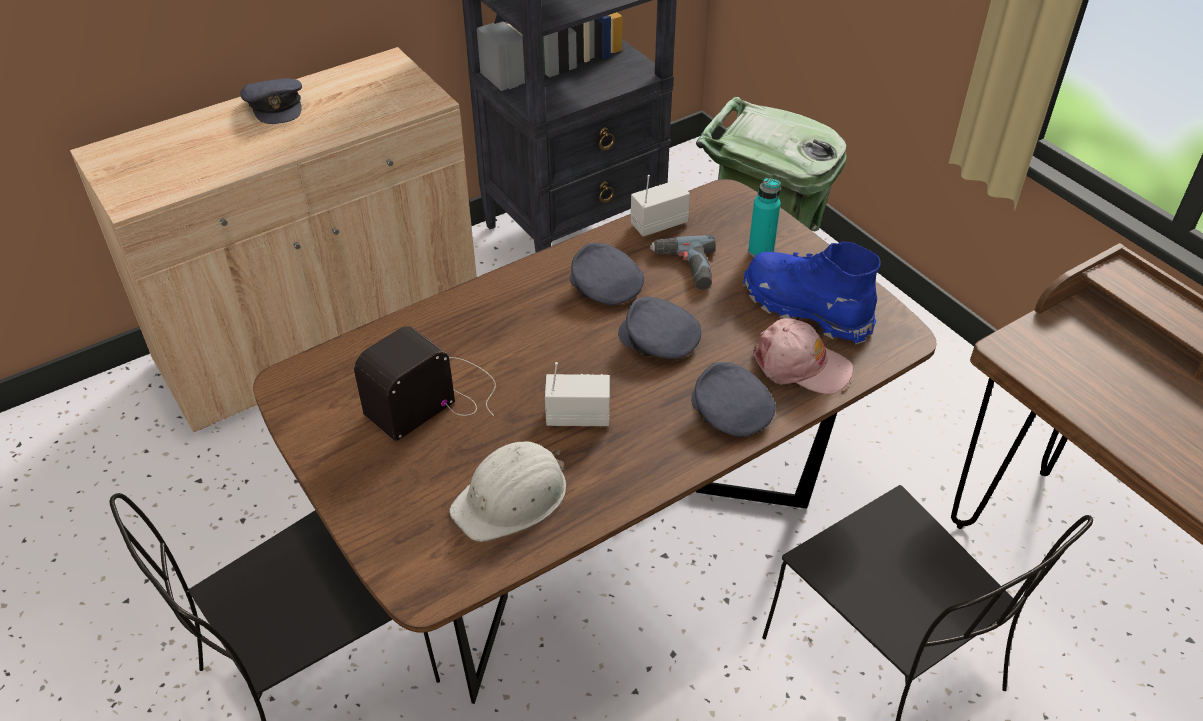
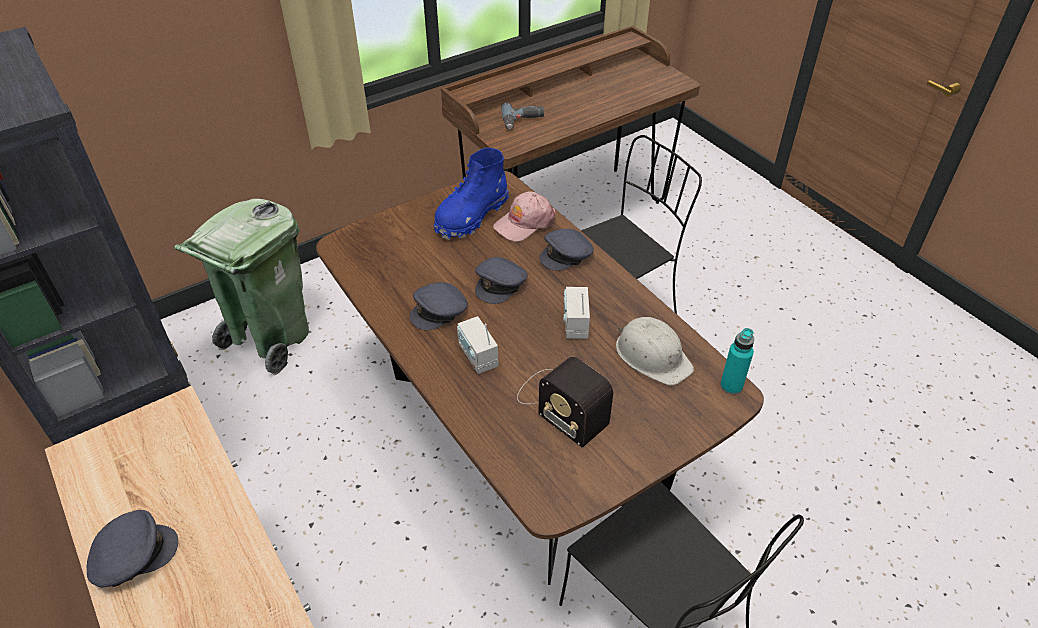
camera: 90 degrees left, 0 degrees up
radio [630,175,690,236] -> radio moved to [457,316,499,374]
power drill [650,235,716,290] -> power drill moved to [501,103,544,129]
turquoise bottle [748,178,781,257] -> turquoise bottle moved to [720,328,754,395]
pink cap [753,318,853,394] -> pink cap turned 150 degrees counterclockwise [493,191,555,242]

